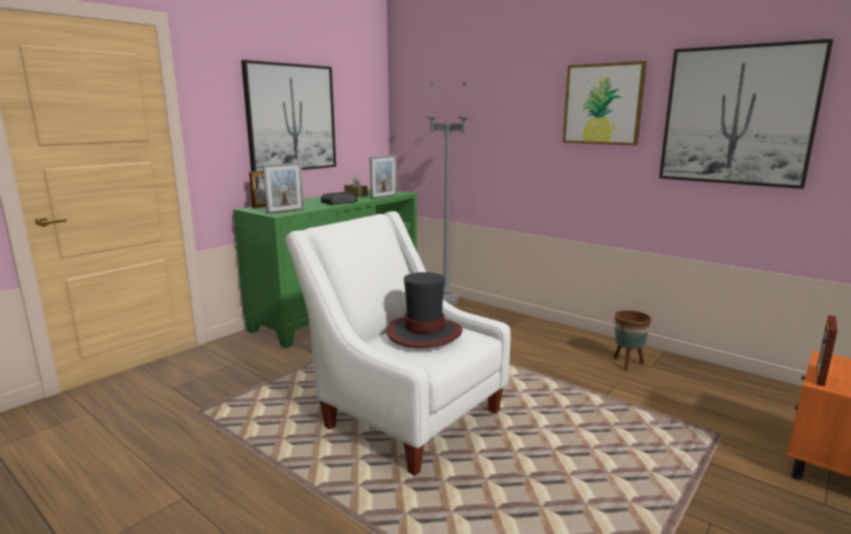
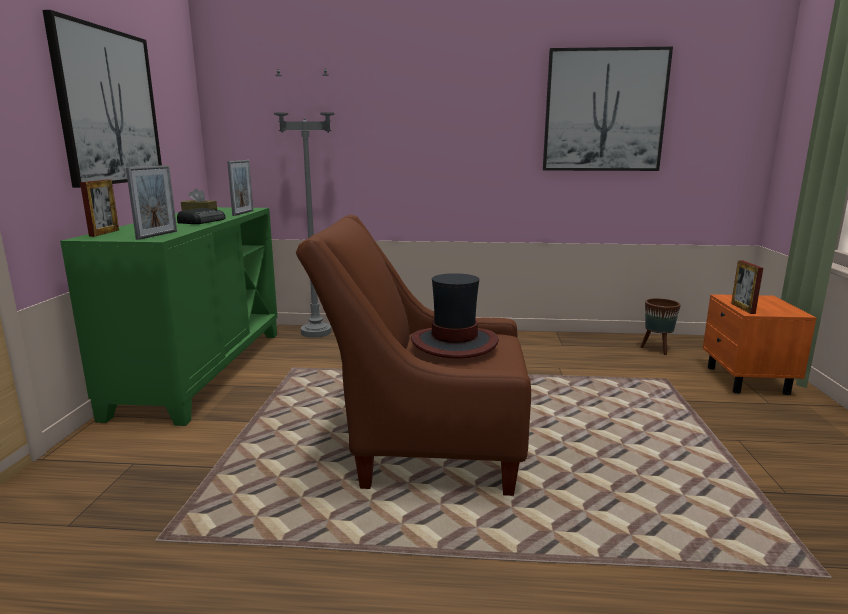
camera: 35 degrees left, 0 degrees up
white armchair [286,211,511,476] -> brown armchair [296,215,531,496]
picture [563,61,647,145] -> none
brown planter [613,310,652,371] -> brown planter moved to [640,298,681,355]

